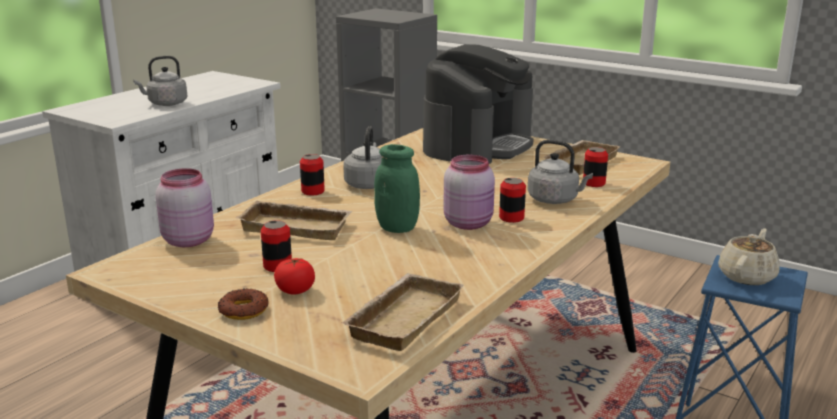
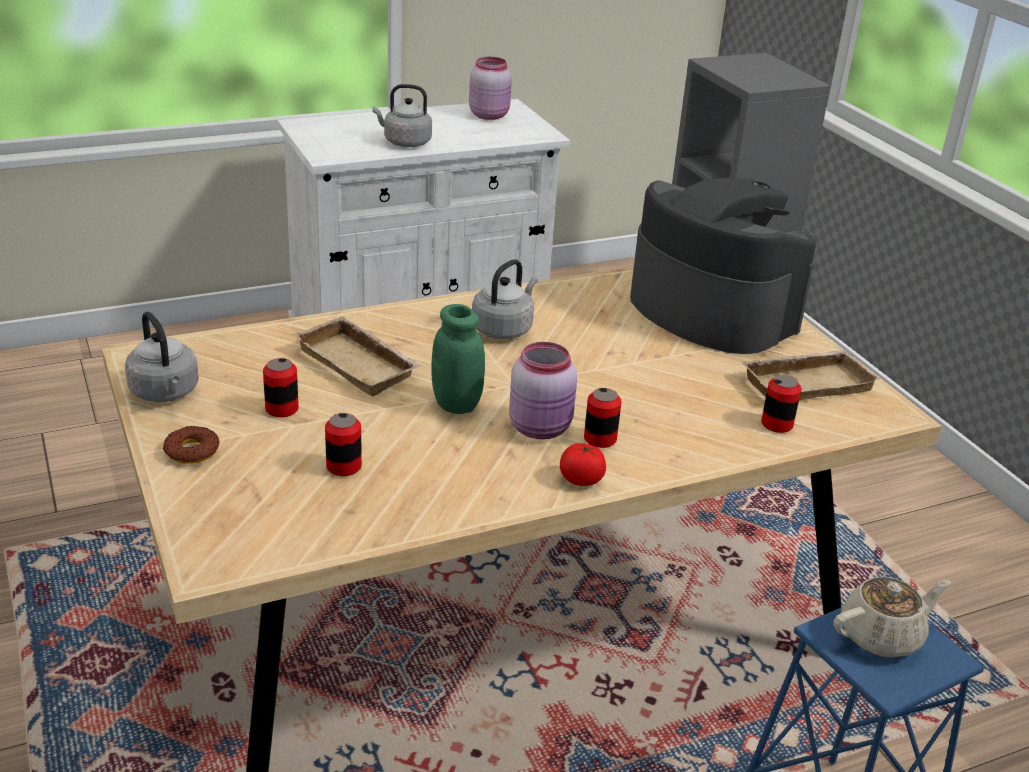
camera: 30 degrees right, 10 degrees up
pink jar [155,168,214,247] -> pink jar moved to [469,57,512,120]
tomato [274,258,315,295] -> tomato moved to [560,443,606,486]
can [300,154,325,195] -> can moved to [325,413,362,476]
beige tray [341,273,464,351] -> none
coffee machine [423,44,534,164] -> coffee machine turned 105 degrees counterclockwise [630,177,816,354]
grey kettle [528,140,593,204] -> grey kettle moved to [125,311,199,402]

